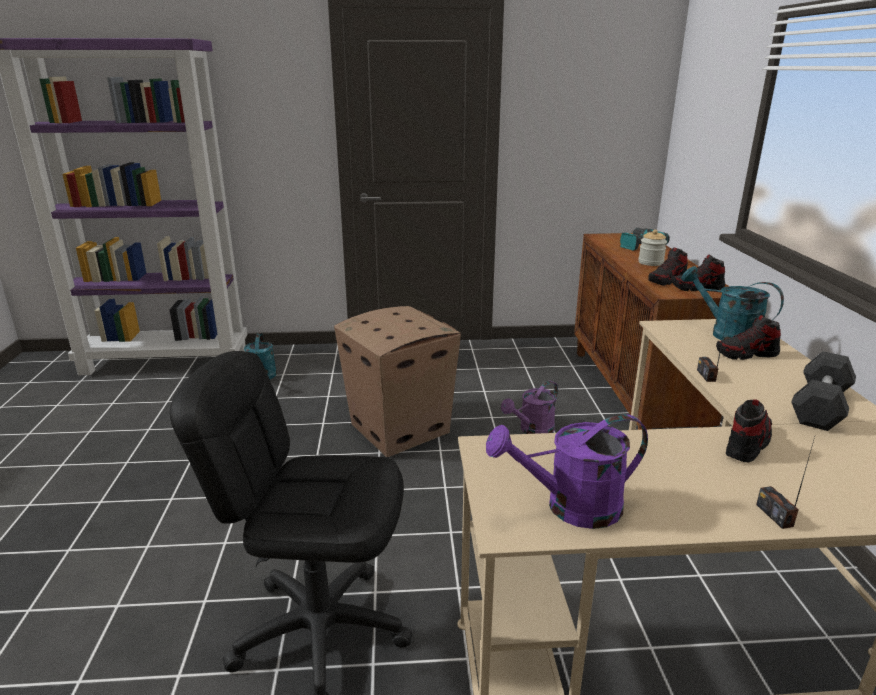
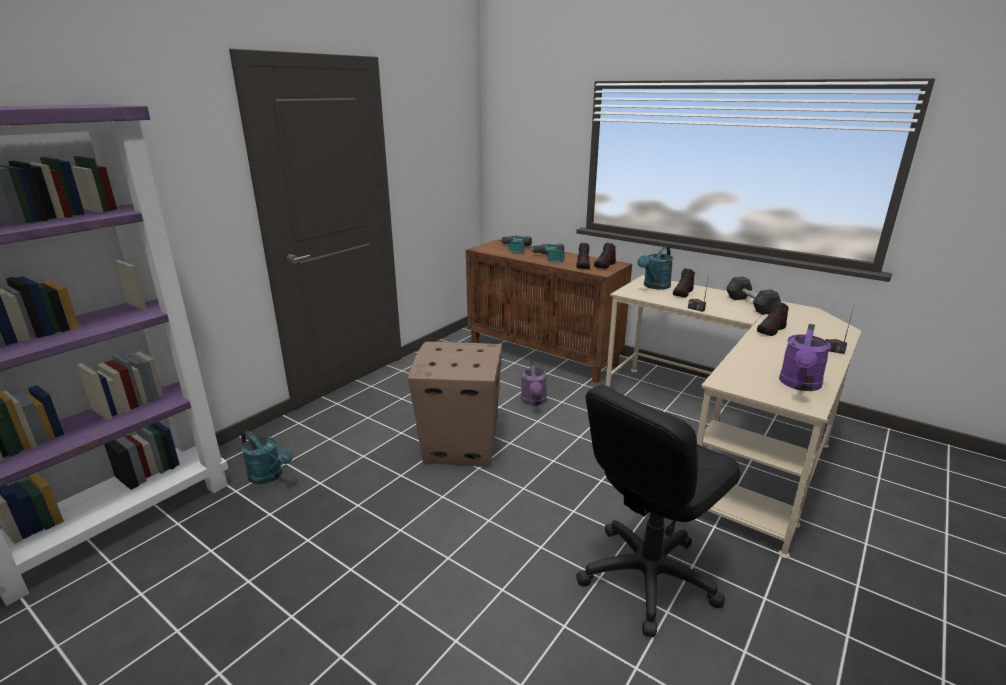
camera: 50 degrees left, 0 degrees up
jar [638,230,667,266] -> power drill [529,244,565,262]
turquoise watering can [681,266,784,340] -> turquoise watering can turned 45 degrees counterclockwise [637,246,673,289]
shoe [726,399,772,462] -> shoe turned 120 degrees counterclockwise [757,301,789,336]

